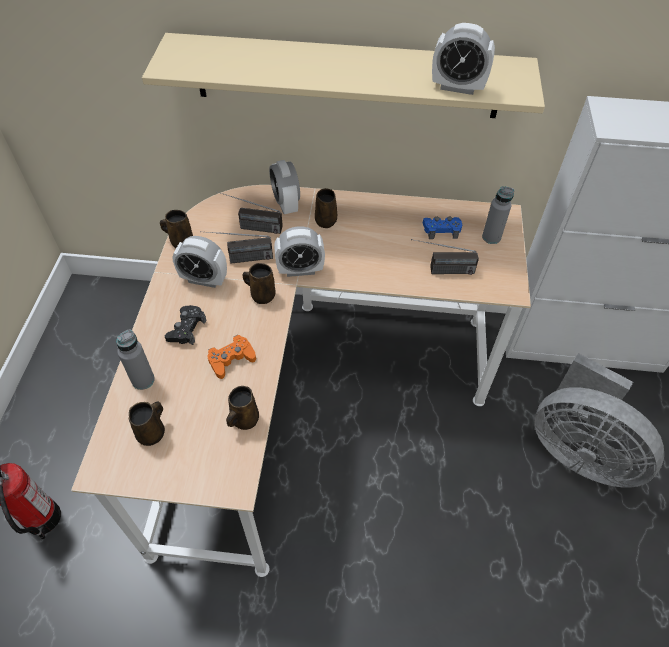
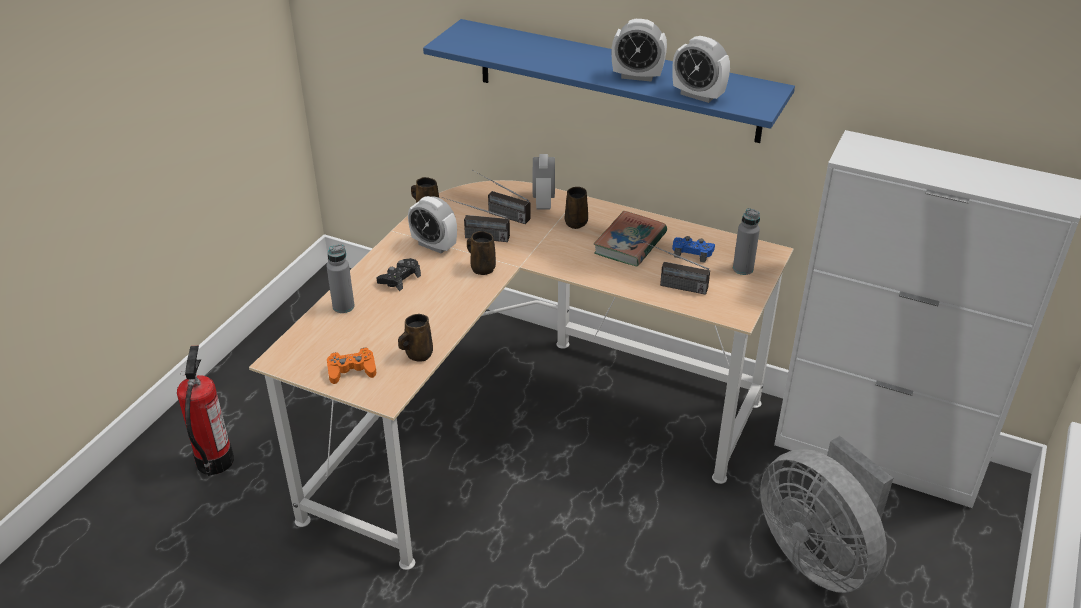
camera: 20 degrees right, 15 degrees down
brown mug [129,402,165,446] -> none
beige shelf [142,33,545,118] -> blue shelf [423,19,795,143]
orange game controller [208,335,256,379] -> orange game controller moved to [327,348,376,384]
alarm clock [274,226,325,277] -> alarm clock moved to [611,19,667,82]
none -> book [594,211,667,266]

